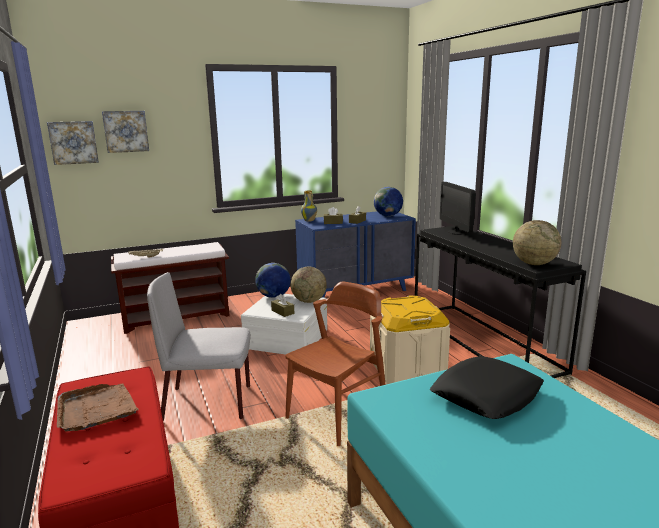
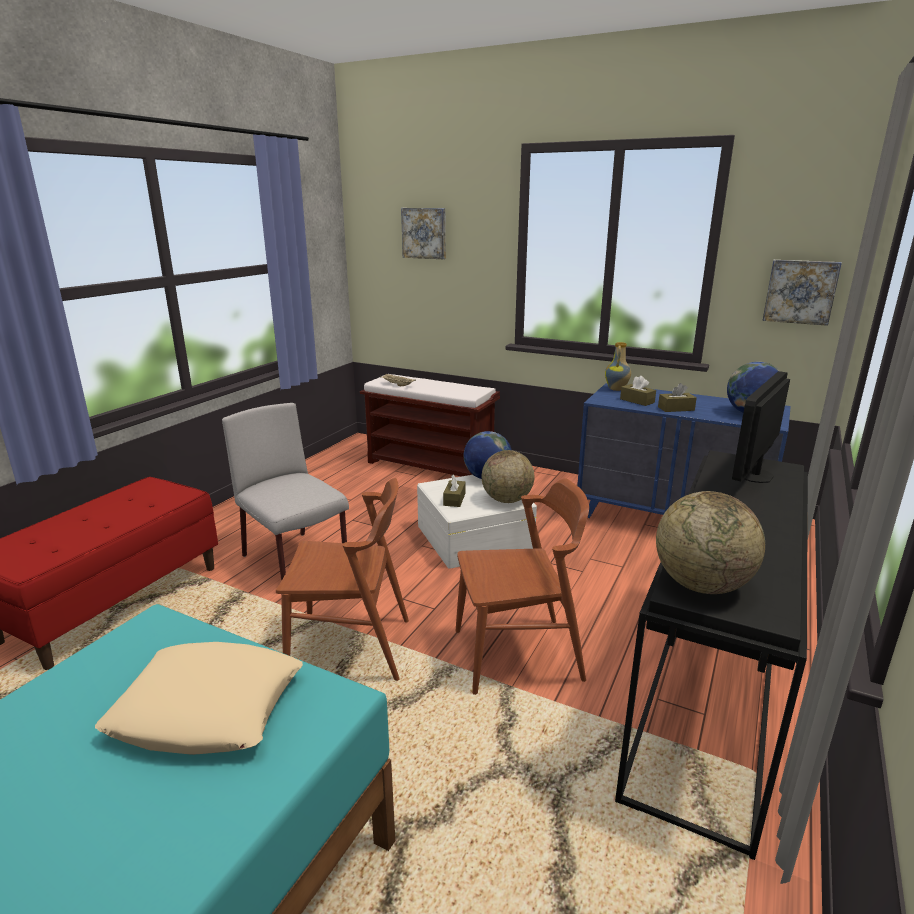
camera: 50 degrees right, 5 degrees up
picture [47,121,99,165] -> picture moved to [762,260,842,326]
brown tray [57,383,139,432] -> none
beige storage box [370,296,450,384] -> brown chair [455,478,589,695]
black pillow [430,356,544,419] -> beige pillow [95,642,303,755]

